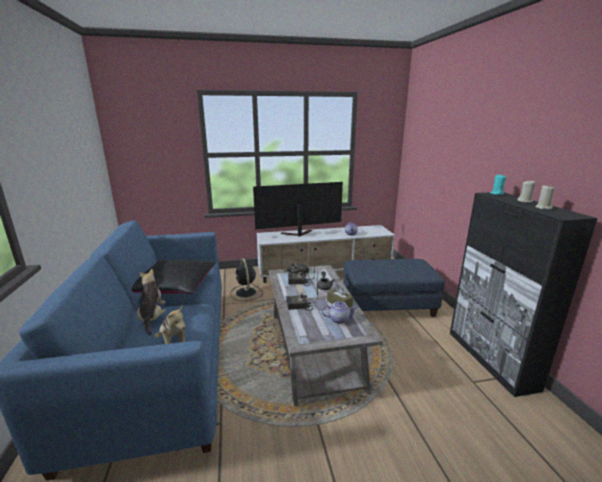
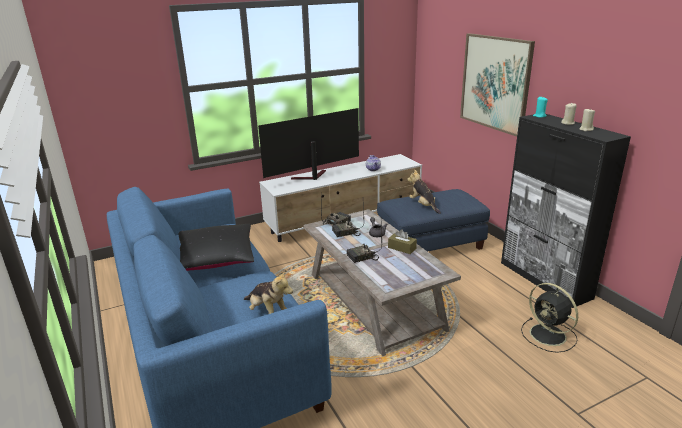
camera: 15 degrees left, 5 degrees up
plush toy [137,269,166,336] -> plush toy moved to [407,169,441,214]
black fan [230,258,263,301] -> black fan moved to [521,283,578,353]
teapot [322,301,358,324] -> none
none -> picture [460,33,535,137]

